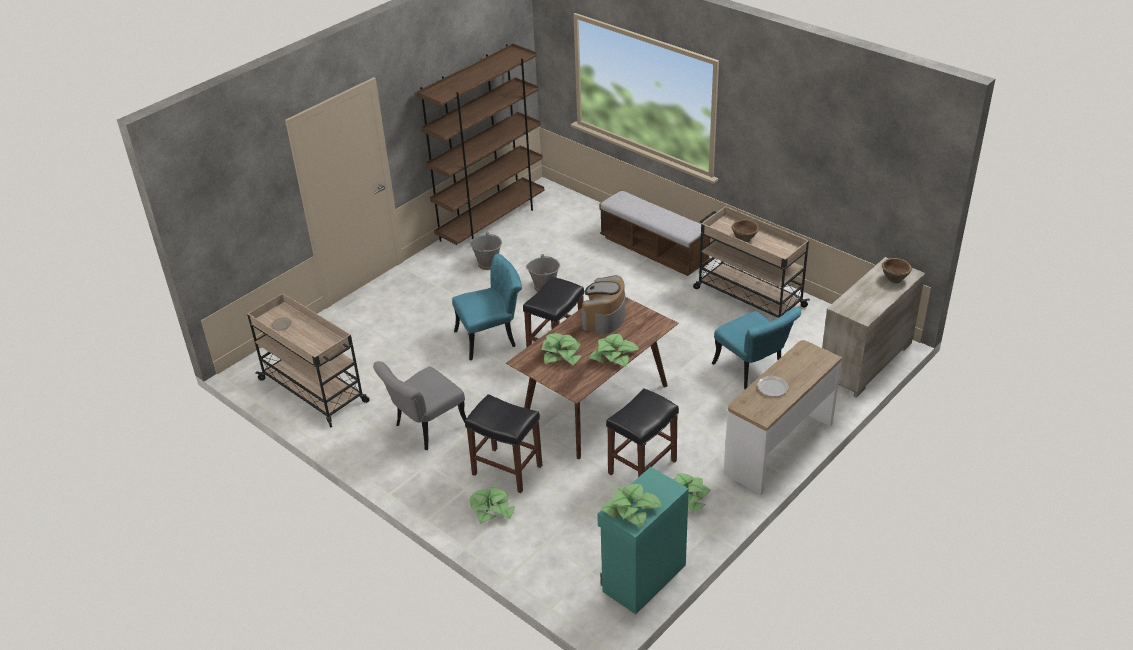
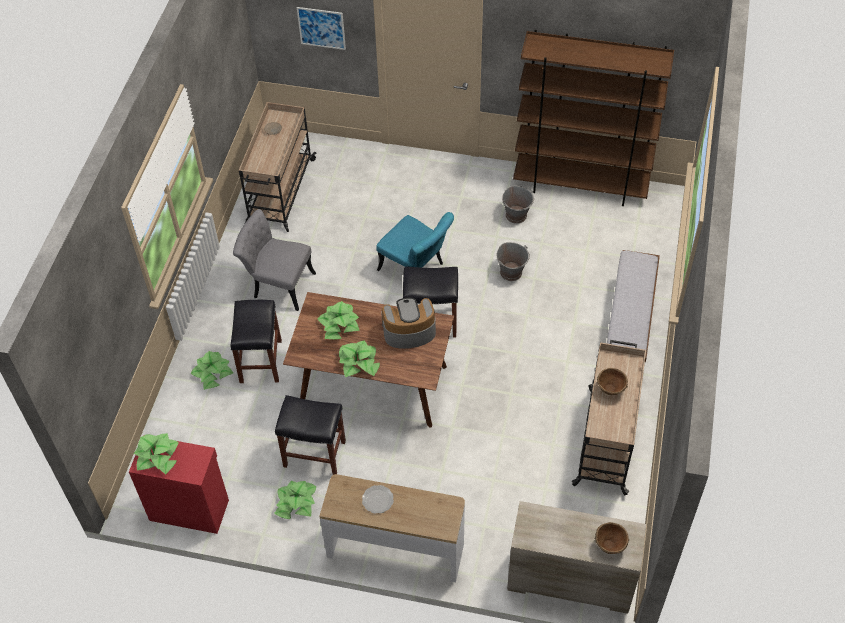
camera: 60 degrees right, 15 degrees up
turquoise cabinet [597,467,689,614] -> red cabinet [129,435,229,534]
turquoise chair [712,307,801,389] -> none
none -> picture [297,7,346,50]

